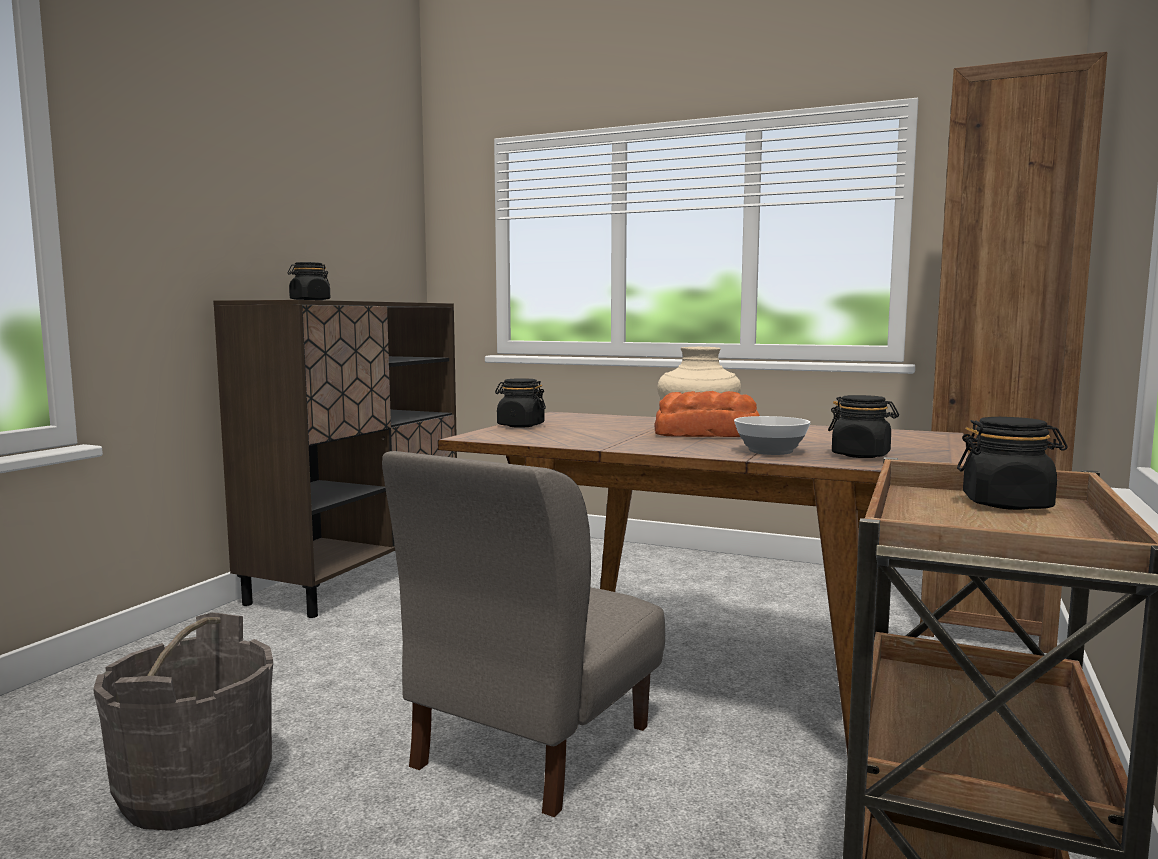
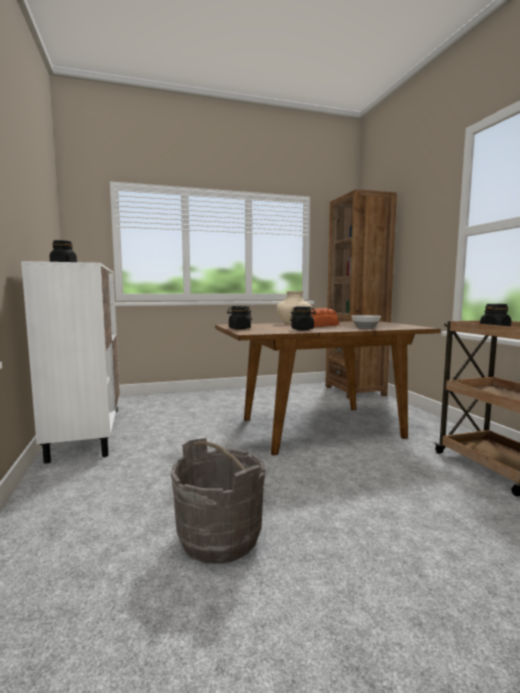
camera: 40 degrees left, 0 degrees up
brown cabinet [213,300,457,618] -> white cabinet [21,261,120,464]
grey chair [382,451,665,817] -> none
black jar [828,395,899,458] -> black jar moved to [290,306,316,330]

